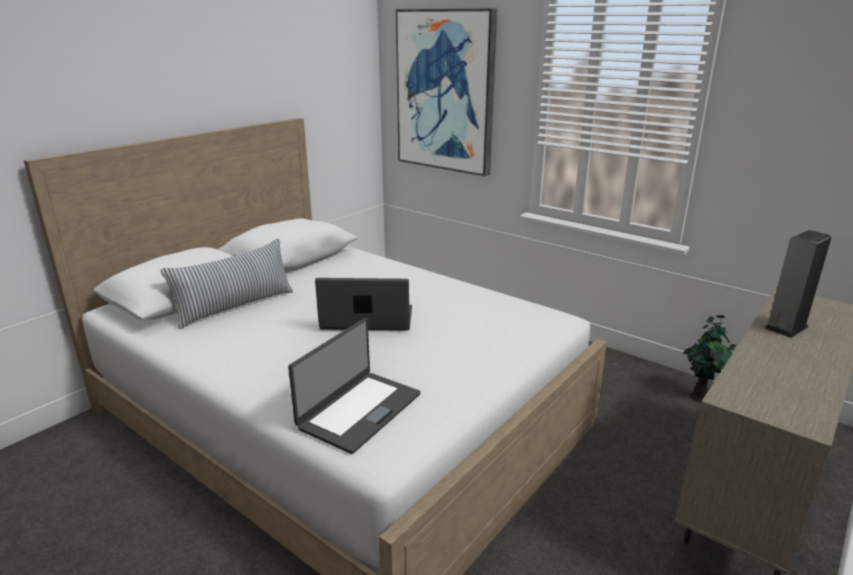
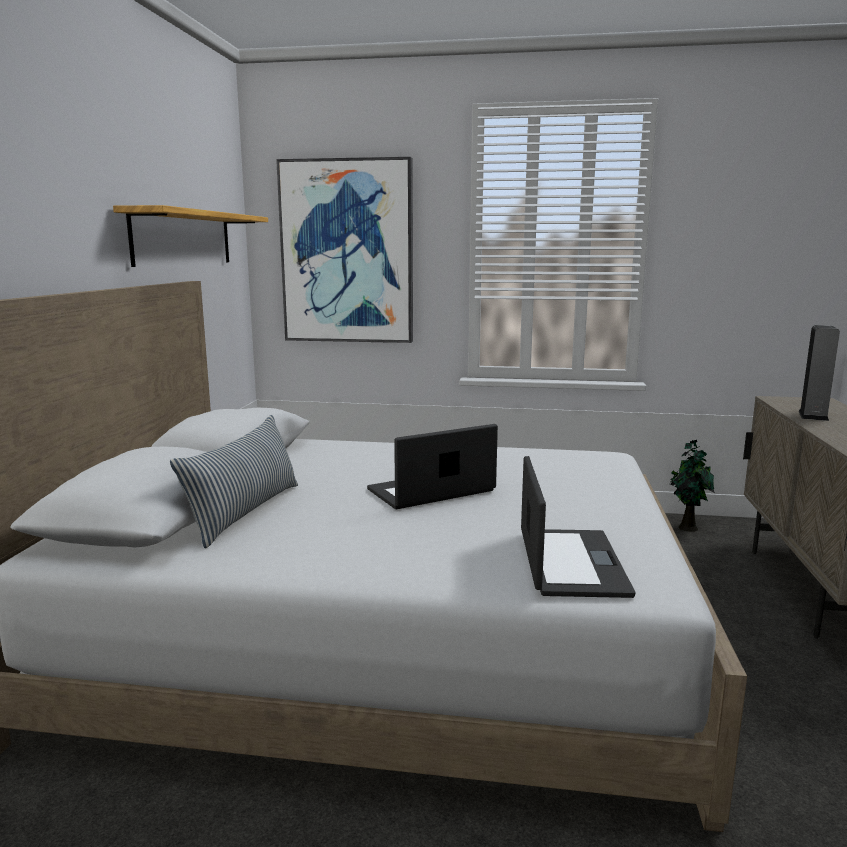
camera: 30 degrees left, 10 degrees down
none -> shelf [113,205,268,267]

